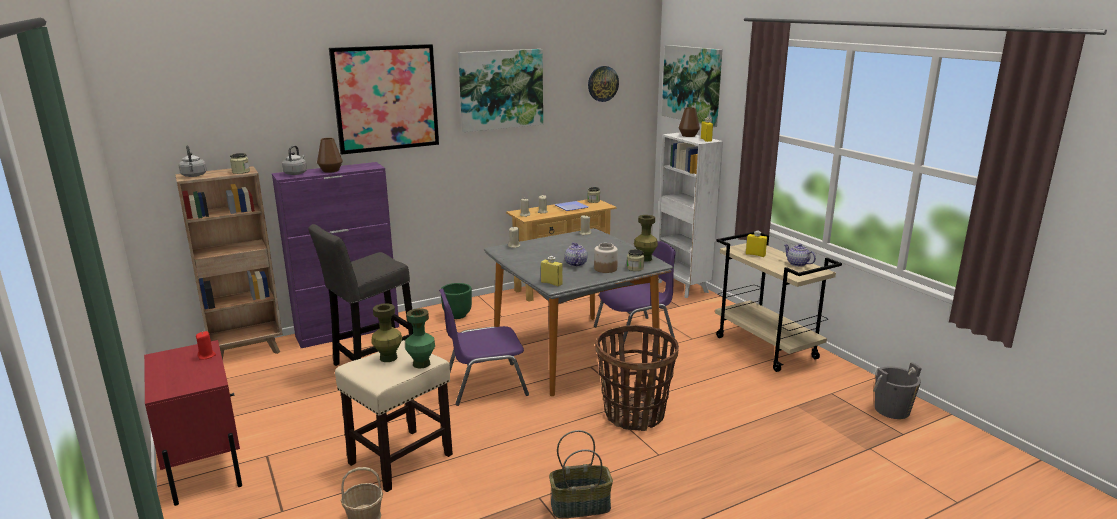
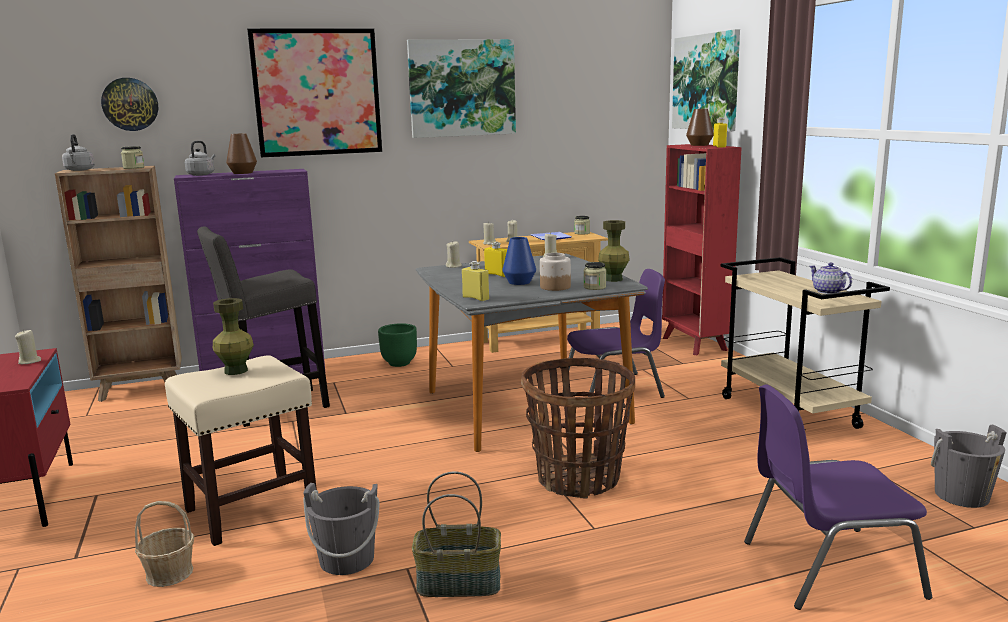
camera: 10 degrees right, 5 degrees down
red candle [196,331,216,360] -> beige candle [15,329,41,364]
green vase [405,308,435,369] -> none
purple chair [439,289,529,406] -> purple chair moved to [744,384,932,610]
teapot [565,242,587,267] -> blue vase [502,237,536,285]
wall clock [588,66,619,102] -> wall clock moved to [101,78,158,131]
white bookcase [658,132,723,298] -> red bookcase [662,144,742,355]
yellow bottle [746,231,767,257] -> yellow bottle moved to [484,241,507,277]
none -> grey bucket [303,483,379,575]

